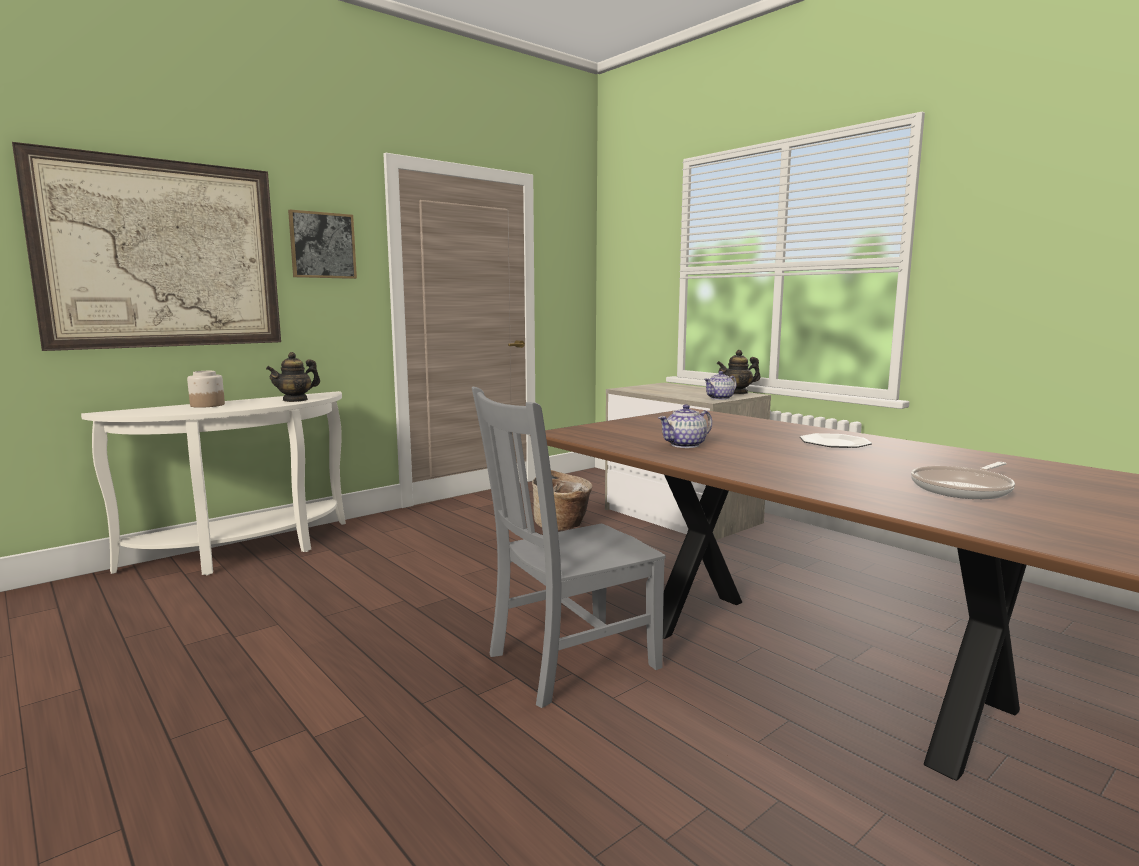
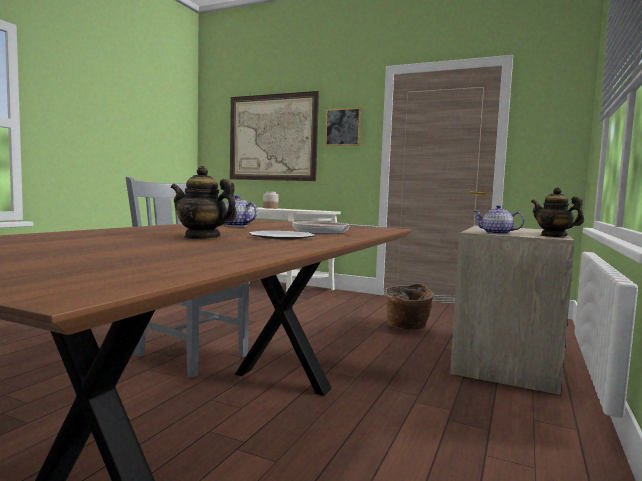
camera: 65 degrees right, 5 degrees down
teapot [266,352,320,402] -> teapot moved to [171,166,237,239]
frying pan [911,462,1015,499] -> frying pan moved to [292,221,378,234]

